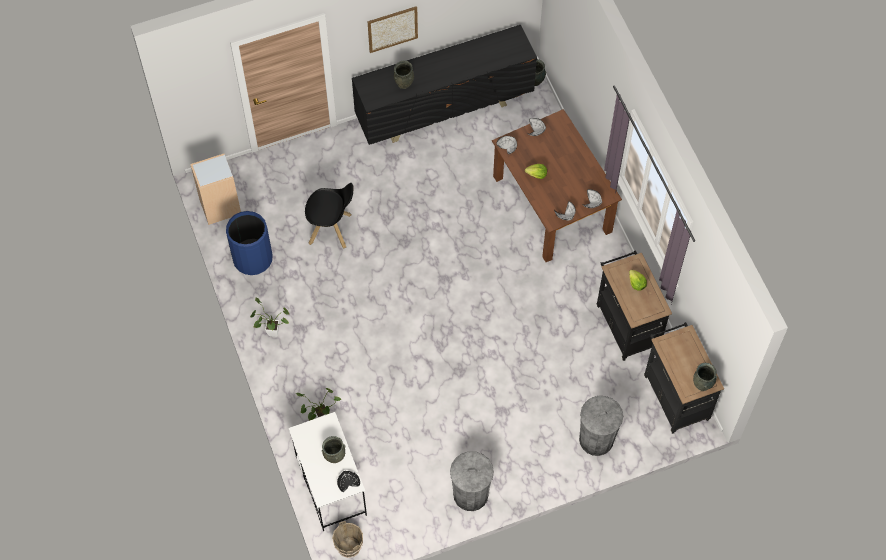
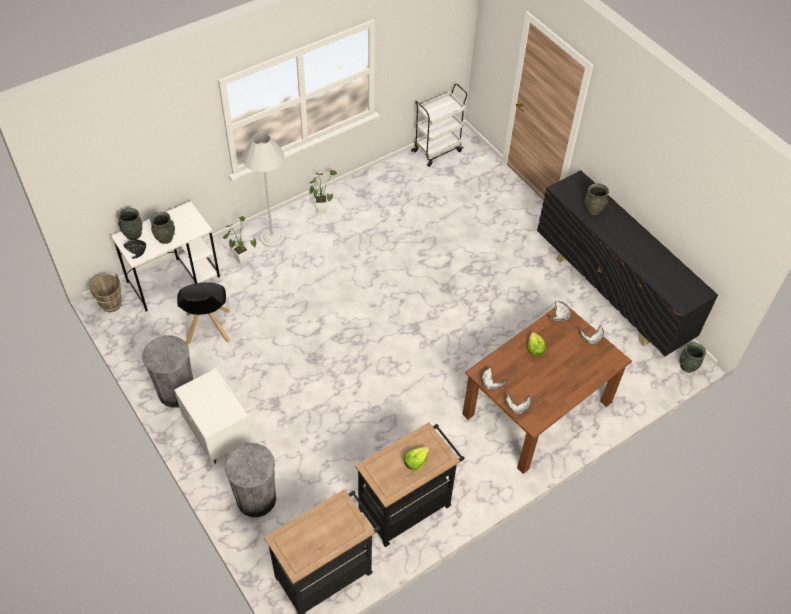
camera: 75 degrees right, 10 degrees down
bookcase [190,154,241,225] -> white cart [411,83,467,167]
blue trash can [226,211,273,275] -> none
black chair [305,183,354,248] -> black chair moved to [177,283,230,345]
picture [368,6,418,53] -> none
grey vase [693,363,717,391] -> grey vase moved to [118,208,142,240]
none -> white nightstand [174,368,252,464]
none -> white floor lamp [242,132,285,247]

